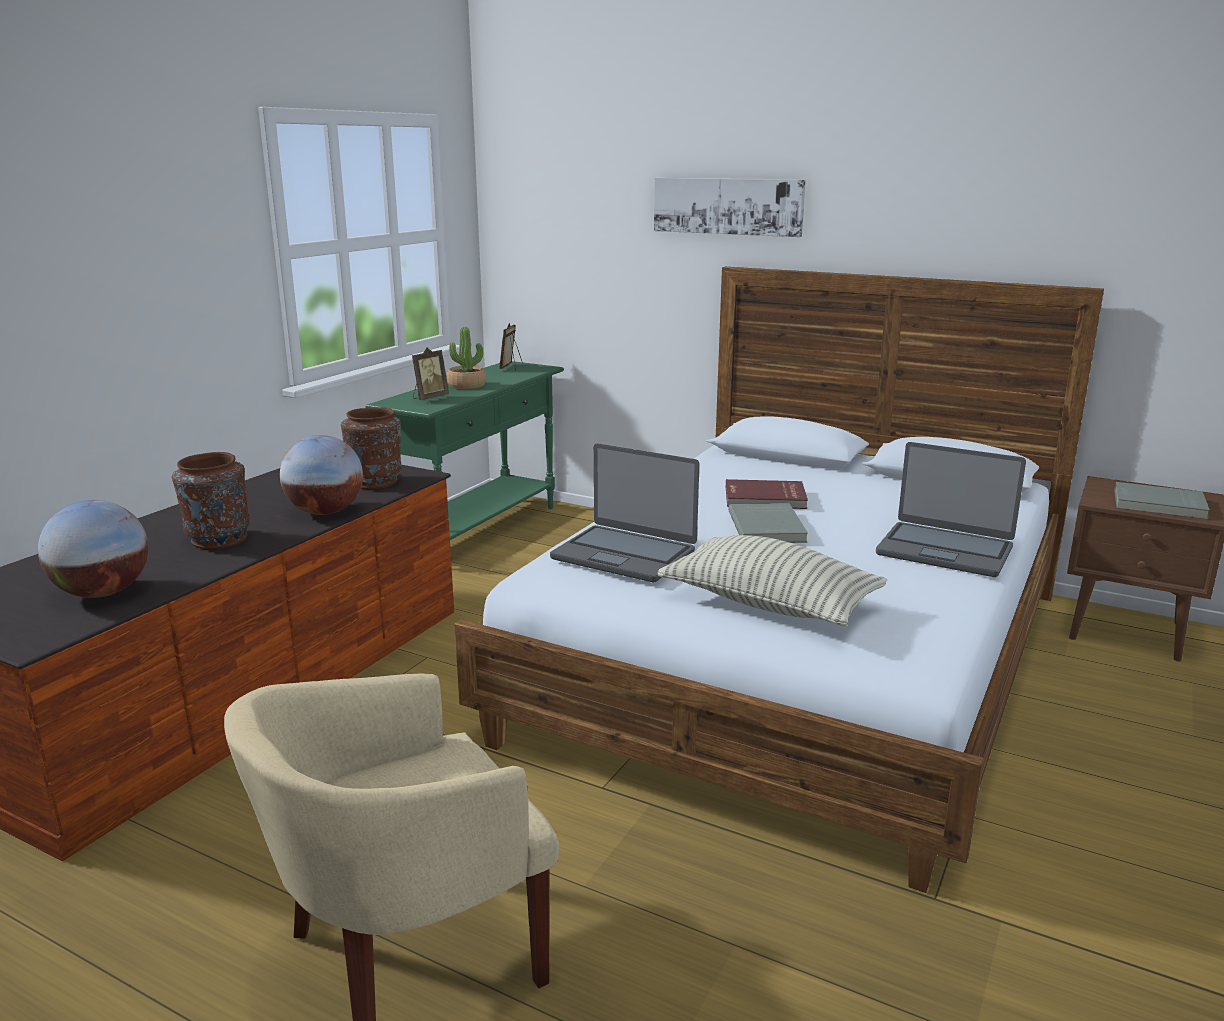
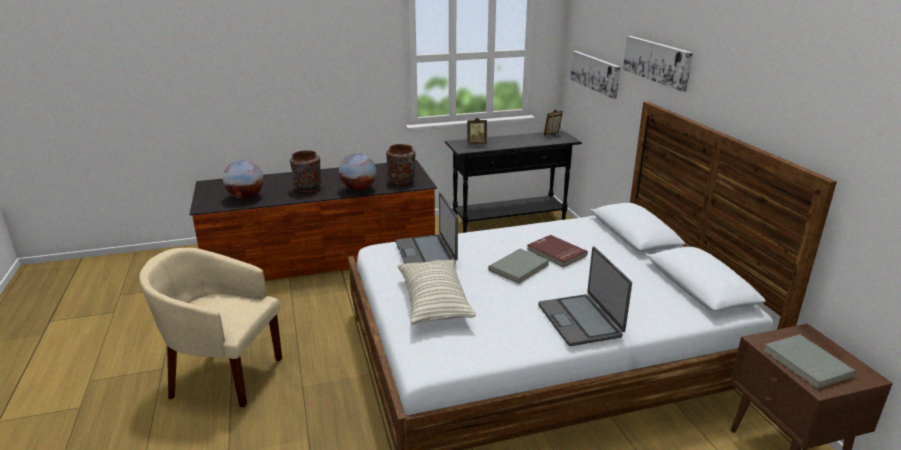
camera: 45 degrees right, 5 degrees up
green console table [365,361,564,540] -> black console table [445,130,582,233]
potted plant [447,327,486,389] -> none
none -> picture [571,51,620,99]

